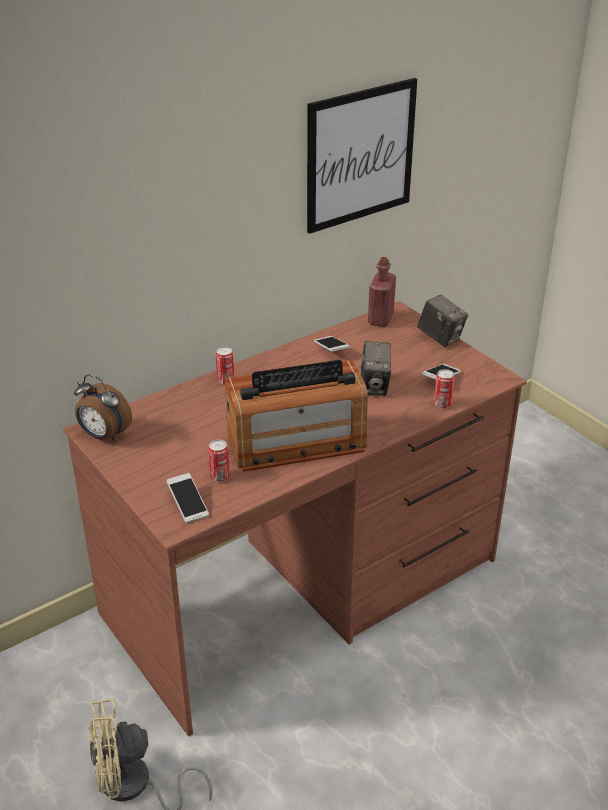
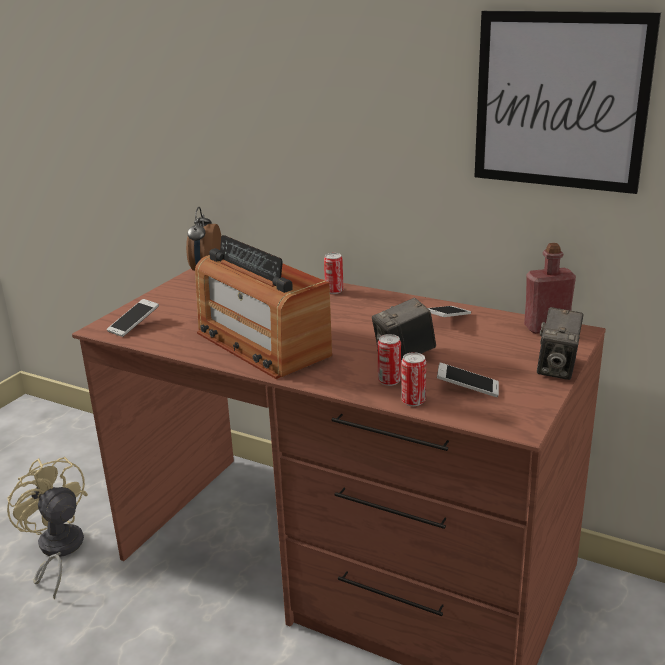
camera: 65 degrees right, 10 degrees down
can [208,439,230,482] -> can moved to [378,334,401,386]

